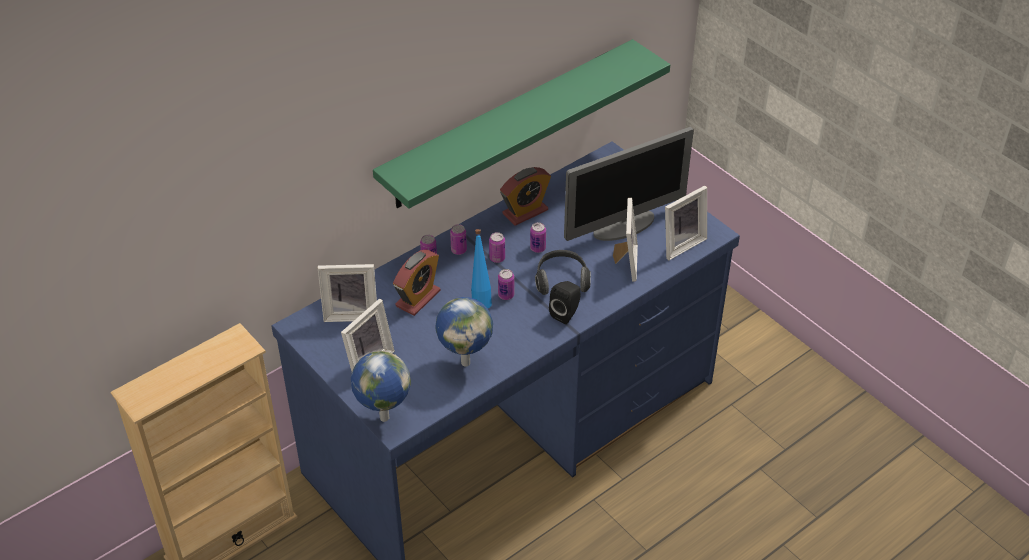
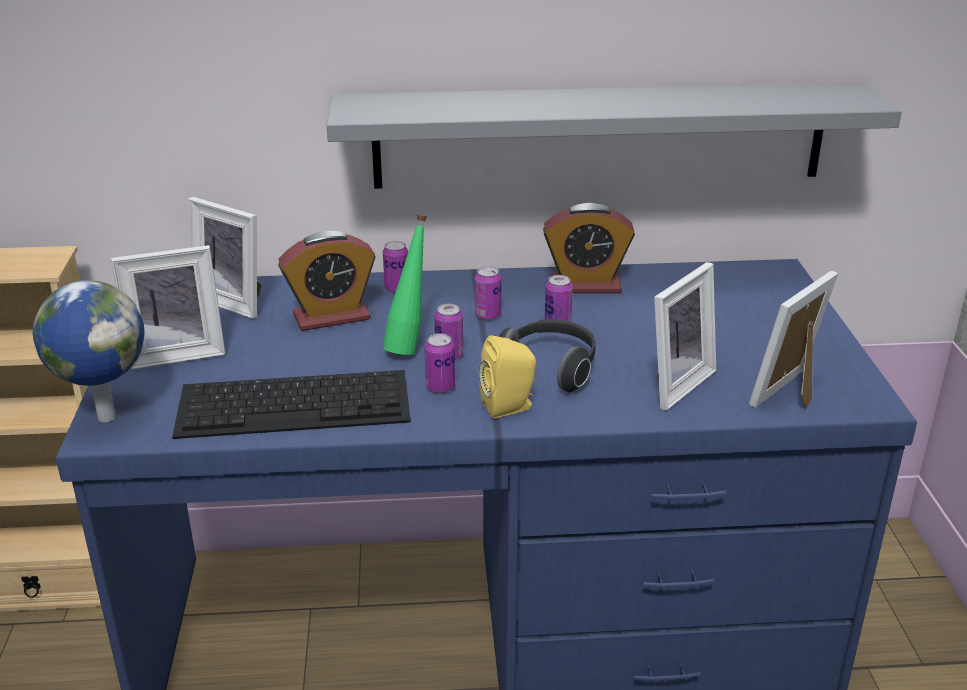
camera: 35 degrees right, 15 degrees down
green shelf [373,39,670,209] -> grey shelf [326,82,902,189]
globe [435,297,493,366] -> keyboard [172,370,411,439]
can [450,224,467,255] -> can moved to [425,333,455,393]
blue bottle [471,229,492,308] -> green bottle [383,214,427,355]
black speaker [549,281,581,324] -> yellow speaker [479,335,536,418]
monitor [564,127,694,241] -> none
picture frame [665,185,707,260] -> picture frame turned 135 degrees clockwise [749,271,838,409]

